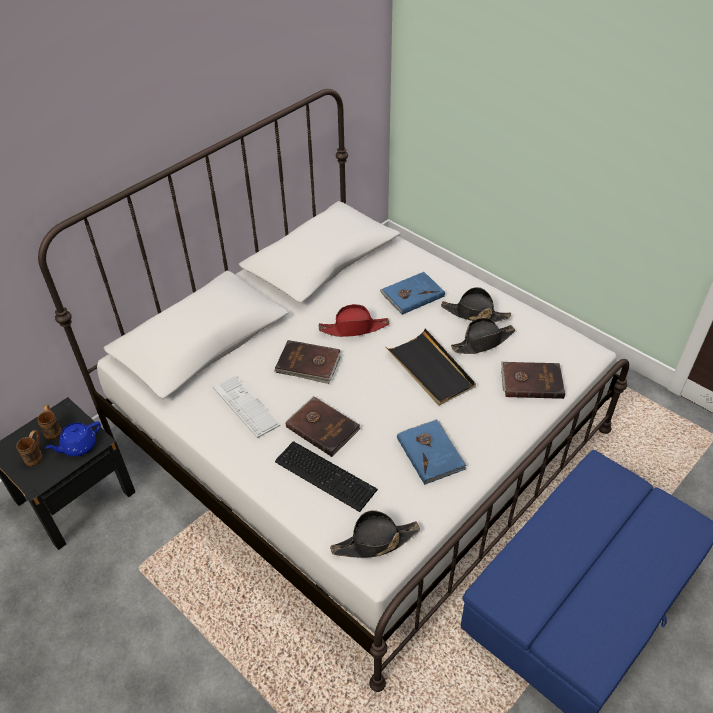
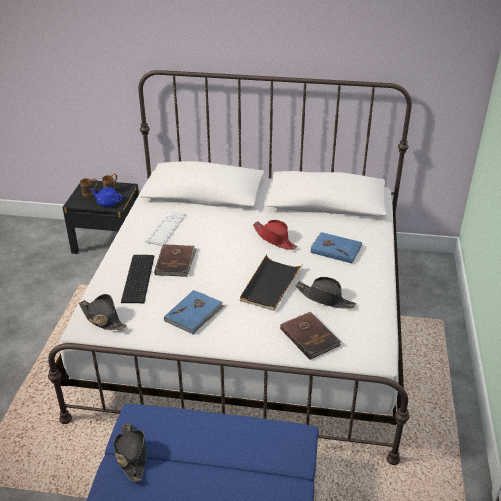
camera: 55 degrees right, 10 degrees down
brown book [275,340,341,384] -> none
black hat [441,287,511,322] -> black hat moved to [114,423,146,482]

